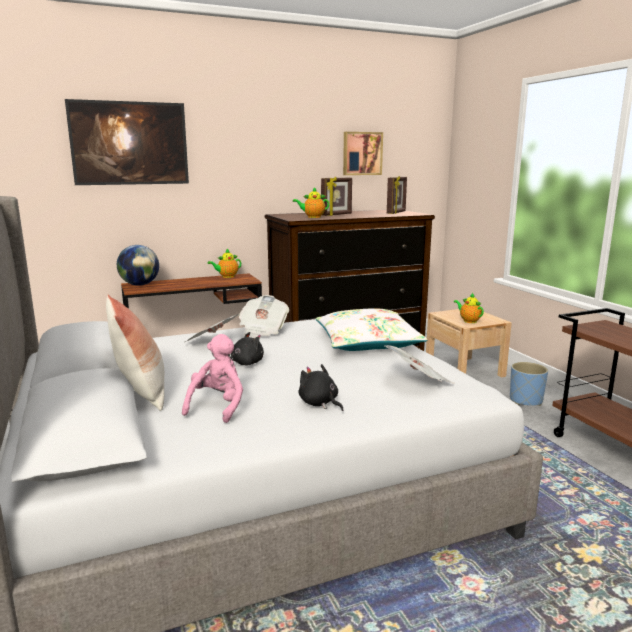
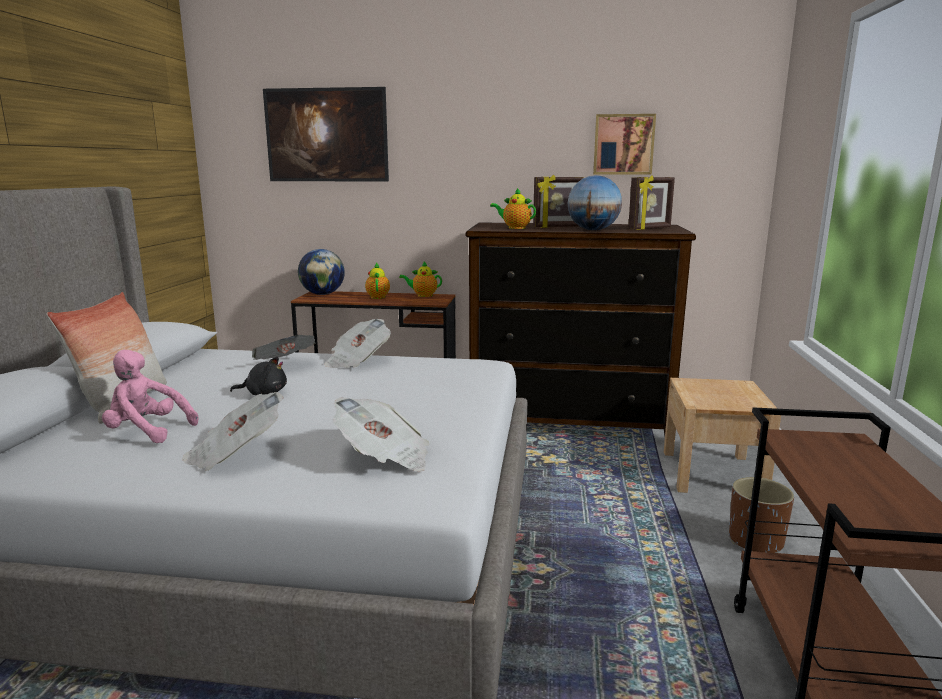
camera: 30 degrees right, 0 degrees up
pink plush toy [182,334,243,423] -> pink plush toy turned 120 degrees counterclockwise [102,350,198,443]
black plush toy [299,364,343,411] -> newspaper [182,392,284,471]
white pillow [315,308,427,351] -> none
teapot [454,293,484,323] -> teapot moved to [365,263,390,299]
blue planter [510,362,548,406] -> brown planter [729,477,794,553]
none -> globe [568,175,622,230]

